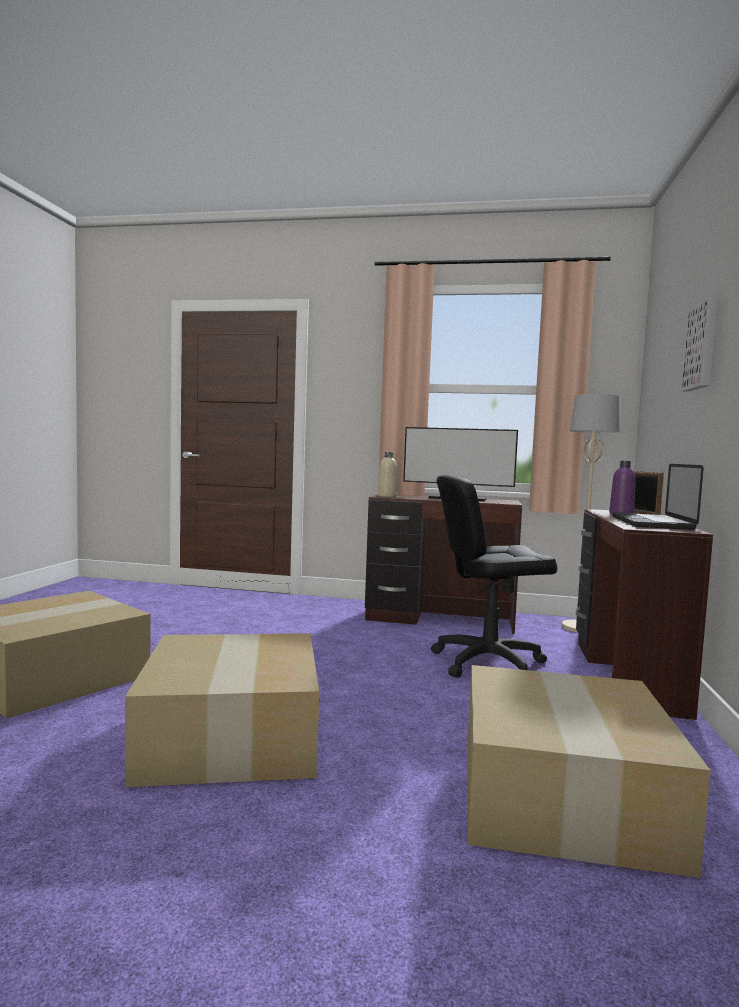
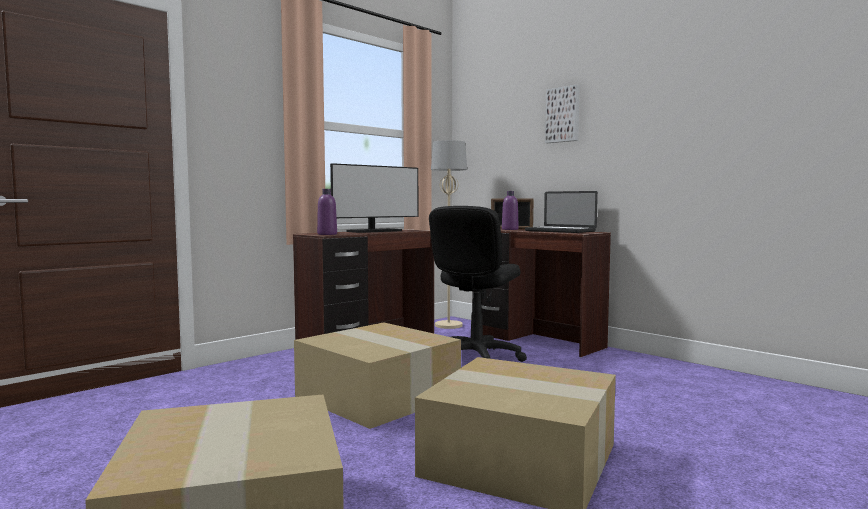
camera: 55 degrees left, 0 degrees up
beige bottle [378,452,397,497] -> purple bottle [317,189,337,235]
cardboard box [468,665,711,878] -> cardboard box moved to [294,322,461,429]

